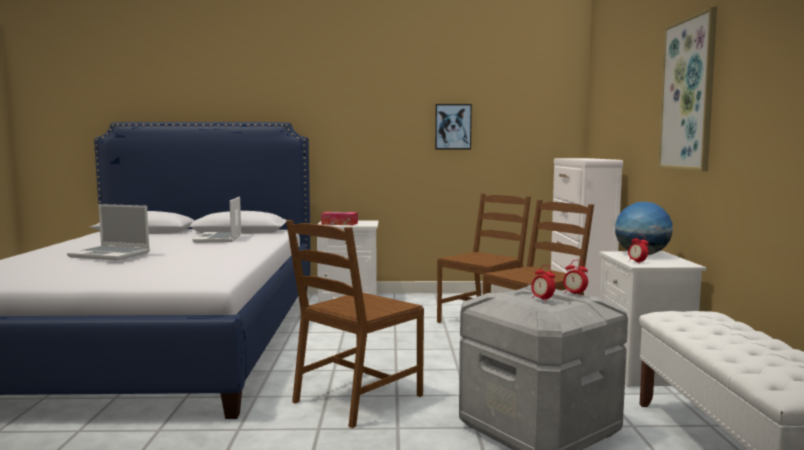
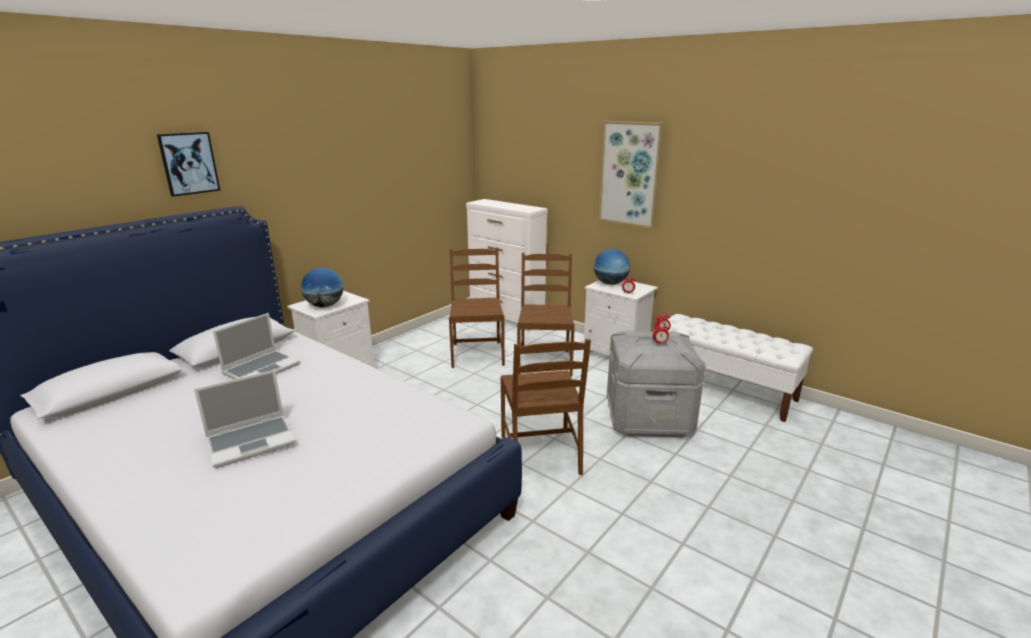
camera: 50 degrees left, 15 degrees up
laptop [192,197,241,243] -> laptop turned 90 degrees counterclockwise [213,313,300,379]
tissue box [321,212,358,225] -> globe [301,267,343,307]
picture [435,104,472,149] -> picture moved to [157,132,220,197]

